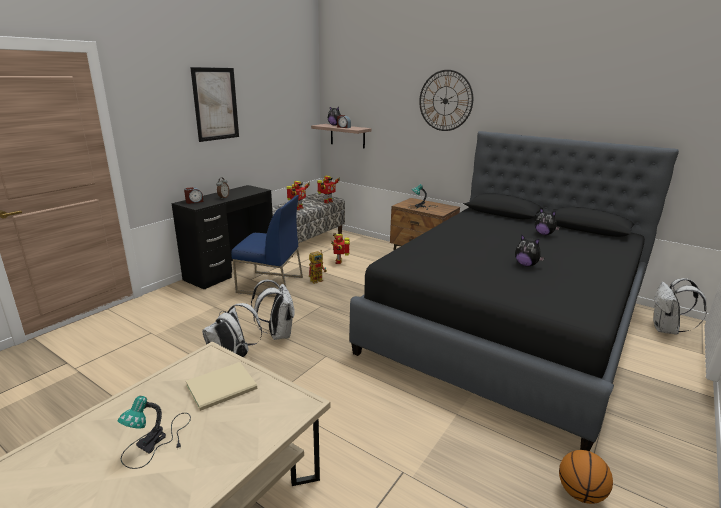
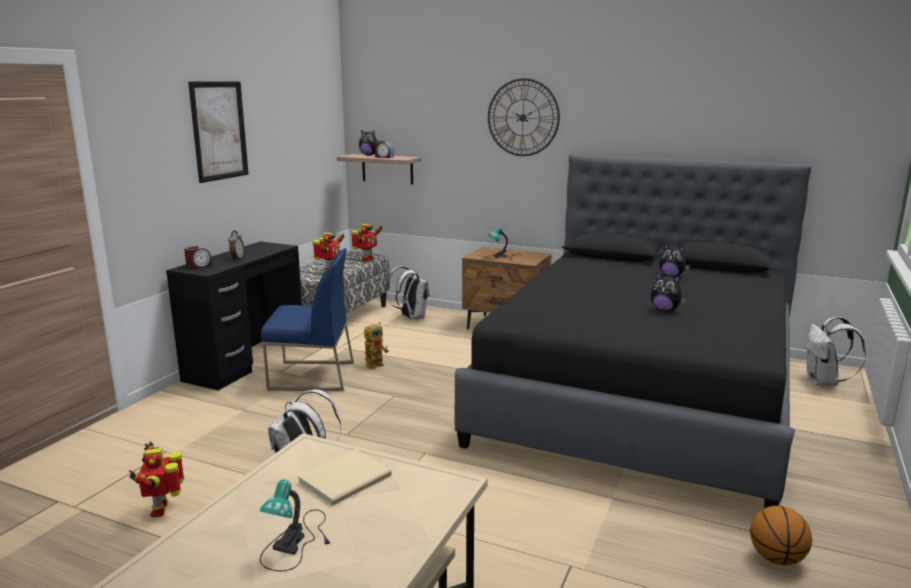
camera: 10 degrees left, 5 degrees down
white backpack [251,280,295,340] -> white backpack moved to [386,266,430,319]
toy robot [331,233,350,264] -> toy robot moved to [129,442,185,517]

